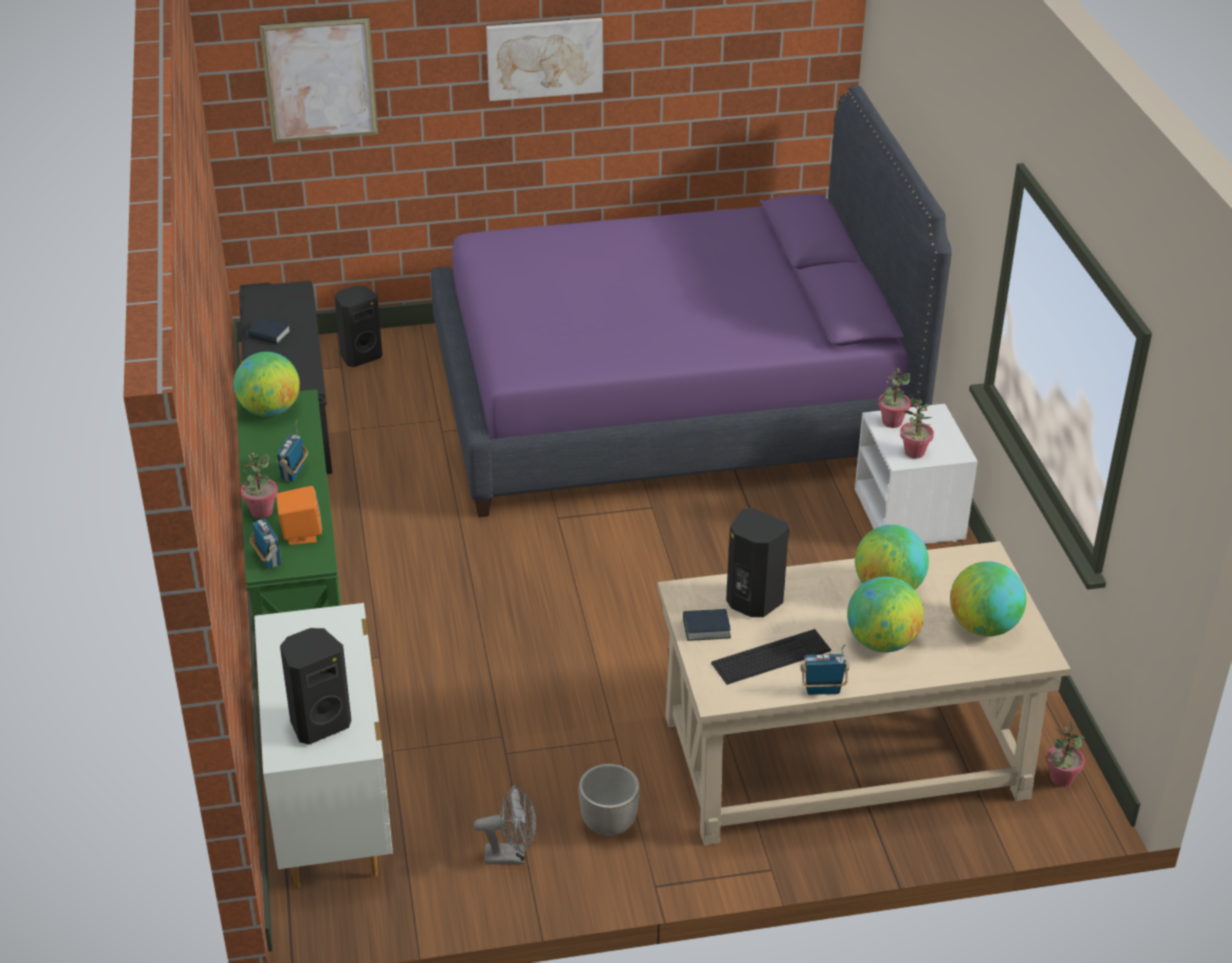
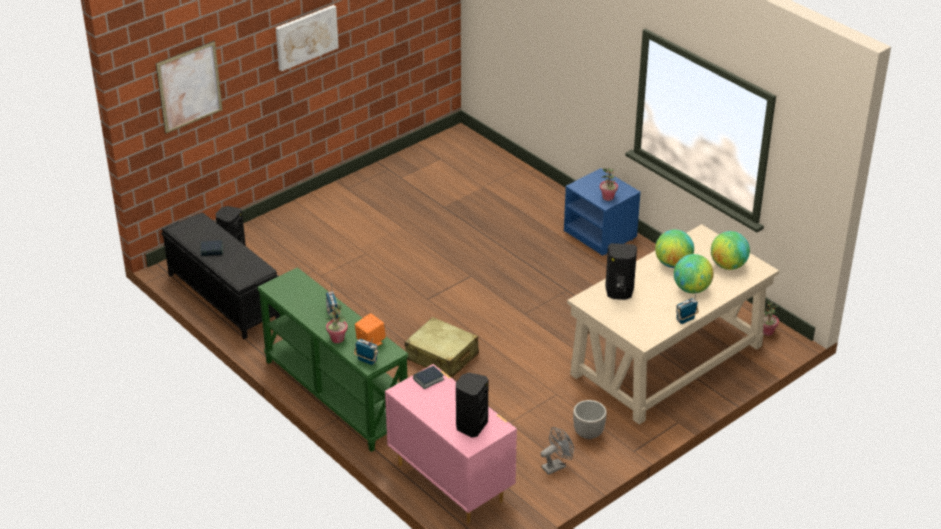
camera: 30 degrees left, 0 degrees up
globe [234,352,300,417] -> none
white dresser [254,603,393,888] -> pink dresser [385,364,517,524]
purple bed [431,85,952,517] -> none
book [683,609,731,641] -> book moved to [413,366,444,389]
keyboard [711,629,831,685] -> none
white nightstand [855,404,978,544] -> blue nightstand [564,168,641,256]
potted plant [878,368,911,428] -> none
none -> beige suitcase [405,317,479,378]

